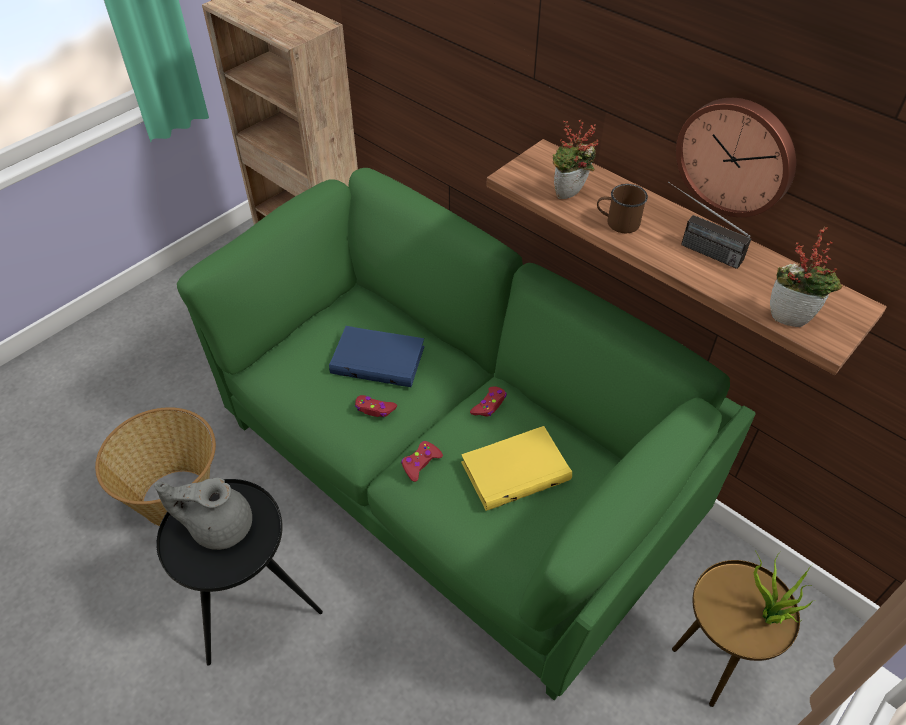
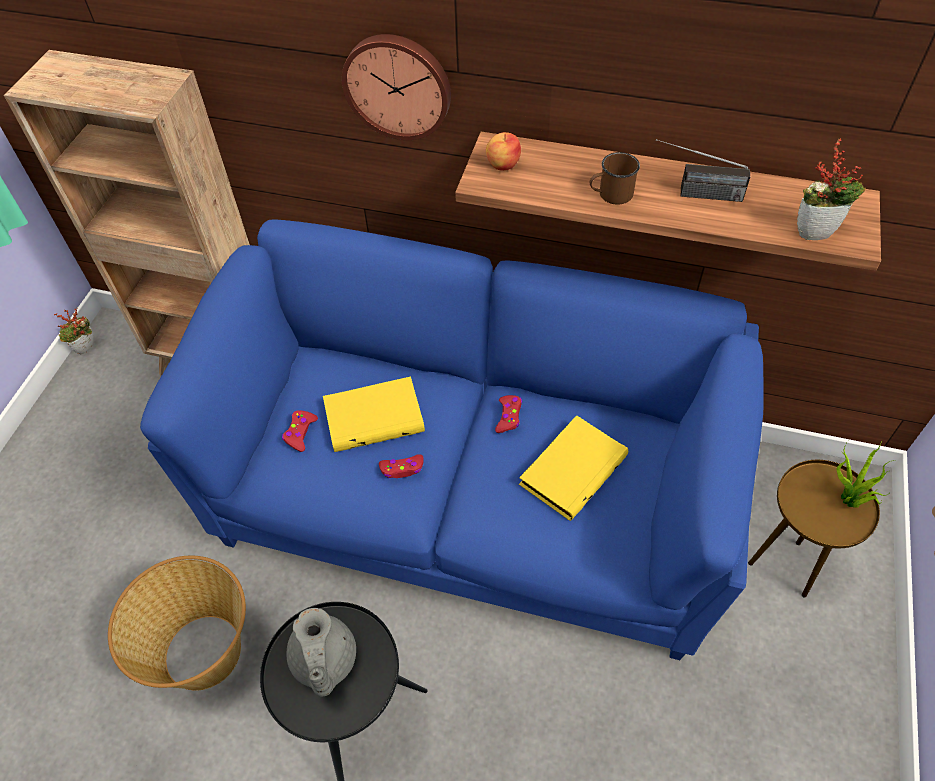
camera: 25 degrees left, 5 degrees up
grey teapot [154,477,252,550] -> grey teapot turned 75 degrees counterclockwise [287,608,356,697]
green sofa [177,168,756,700] -> blue sofa [140,219,764,660]
blue book [329,326,425,387] -> yellow book [323,377,425,452]
red game controller [401,441,443,482] -> red game controller moved to [282,410,318,452]
potted plant [553,120,599,199] -> potted plant moved to [54,309,94,354]
wall clock [676,98,796,217] -> wall clock moved to [342,34,451,140]
none -> apple [486,132,521,171]

